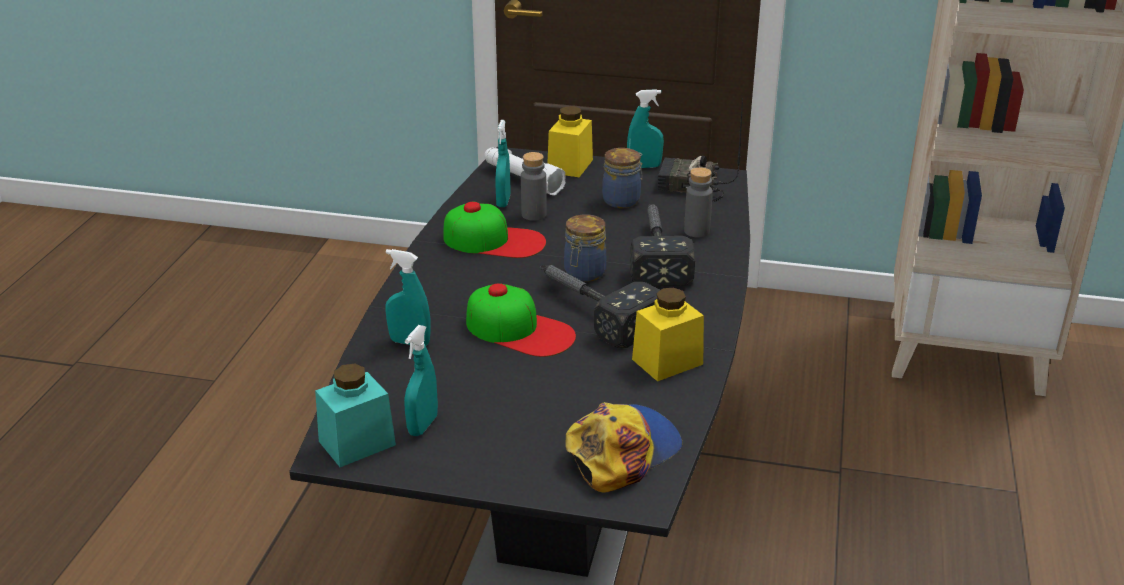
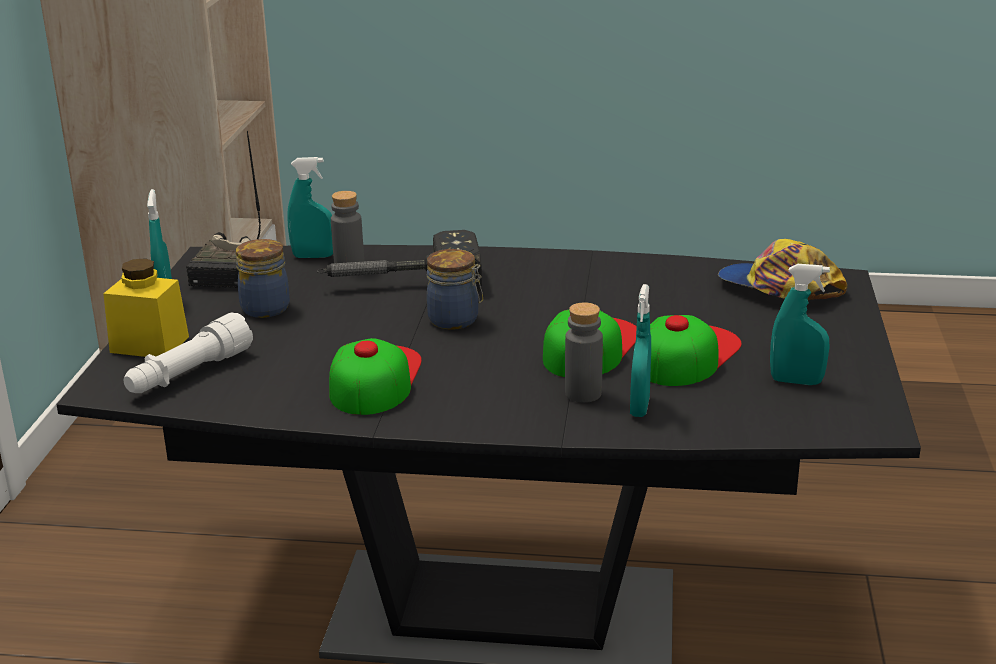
camera: 95 degrees left, 5 degrees down
turquoise jar [315,364,396,467] -> none
turquoise spray bottle [496,120,510,207] -> turquoise spray bottle moved to [287,157,333,258]
grey bottle [521,152,547,221] -> grey bottle moved to [565,302,603,403]
hammer [540,265,660,348] -> none
yellow jar [632,288,704,382] -> none
none -> cap [650,315,742,386]

